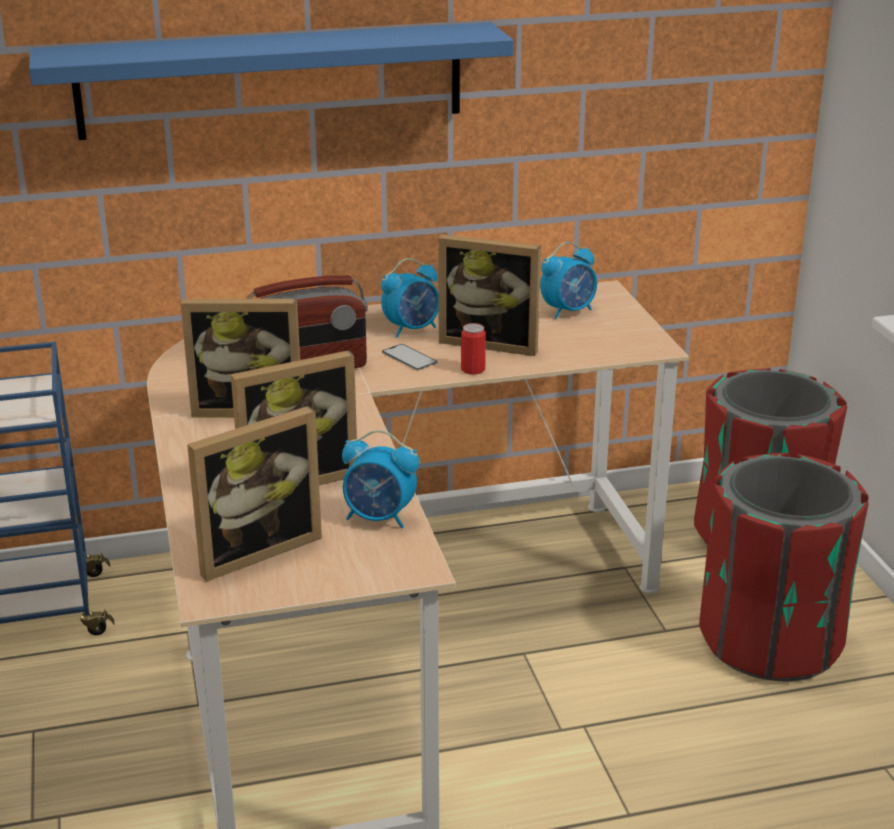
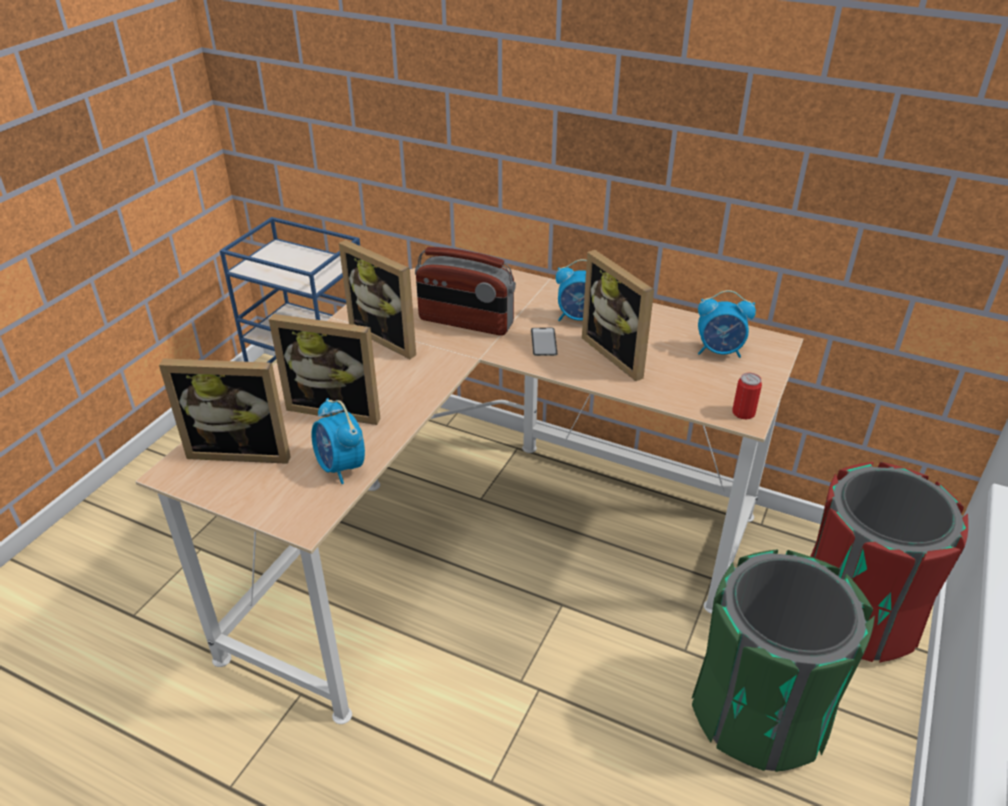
camera: 40 degrees right, 10 degrees up
blue shelf [29,22,514,140] -> none
can [461,323,486,375] -> can moved to [732,373,762,419]
red trash can [699,453,869,682] -> green trash can [692,549,875,772]

